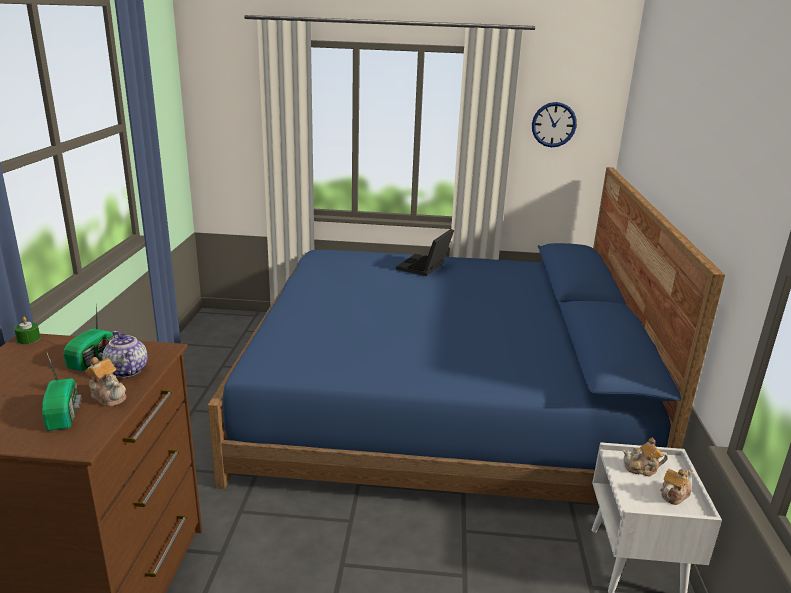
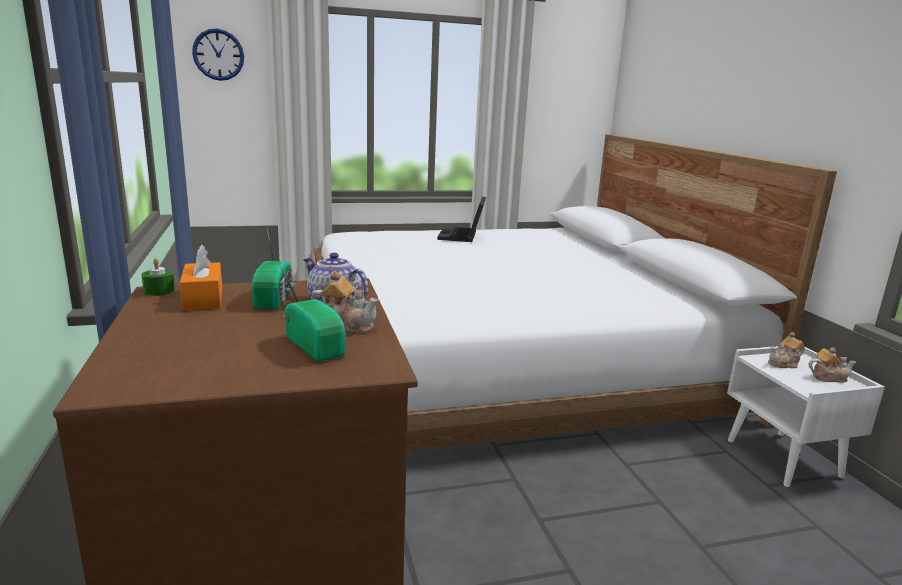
camera: 20 degrees left, 5 degrees down
blue bed [208,167,725,504] -> white bed [314,134,837,451]
wall clock [532,102,577,147] -> wall clock moved to [192,28,244,81]
teapot [660,469,694,505] -> teapot turned 60 degrees clockwise [809,347,856,383]
none -> orange tissue box [180,245,222,310]

